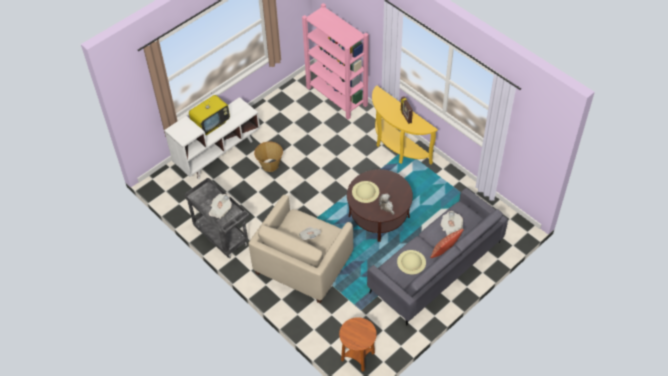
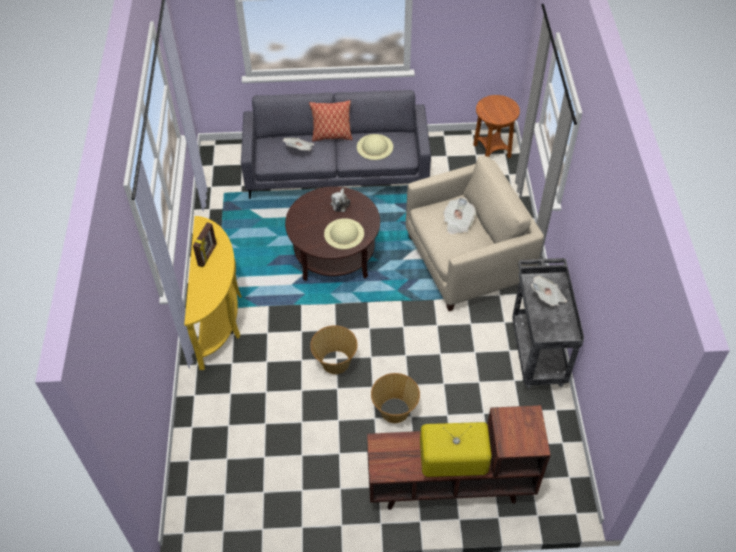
camera: 140 degrees left, 0 degrees up
white tv stand [164,97,260,180] -> brown tv stand [367,405,551,510]
pink bookcase [302,3,369,120] -> none
none -> basket [310,325,358,374]

